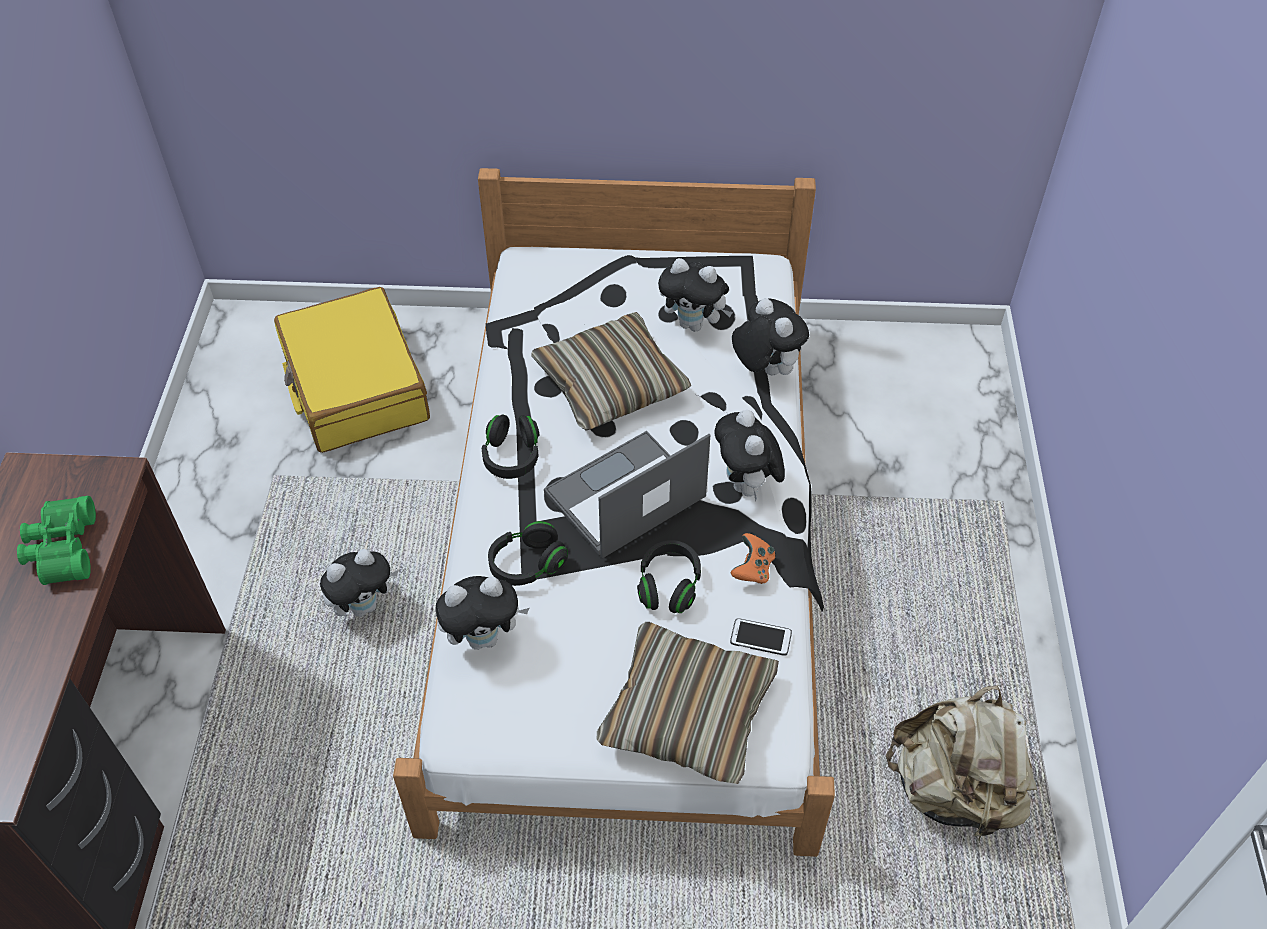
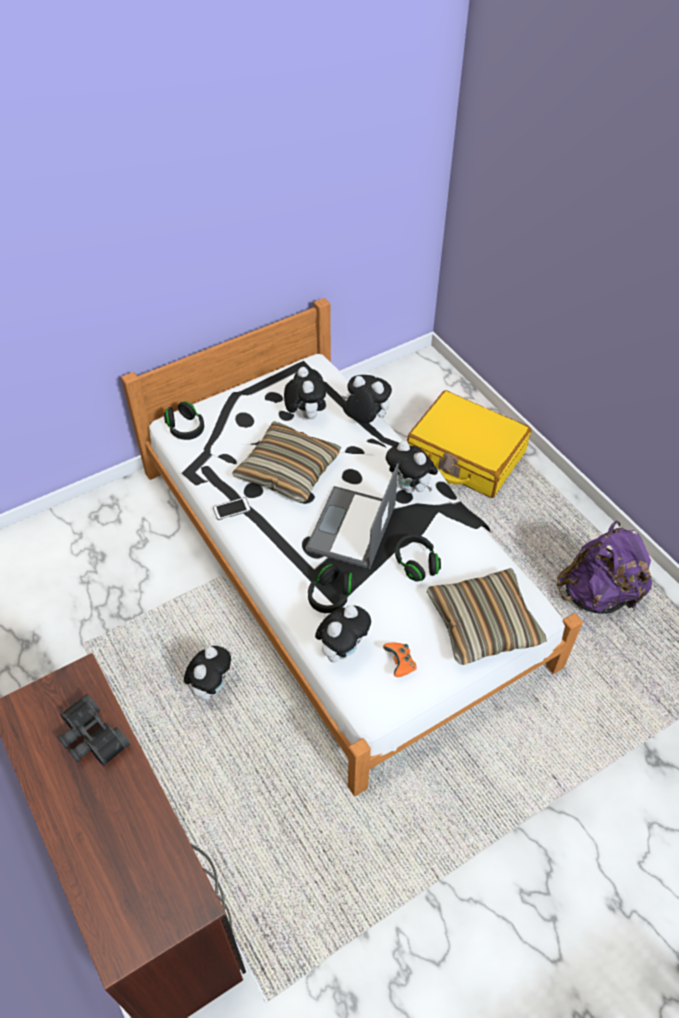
camera: 35 degrees left, 0 degrees up
green binoculars [17,496,96,585] -> black binoculars [57,694,130,766]
yellow suitcase [274,287,430,453] -> yellow suitcase moved to [407,390,531,498]
black headphones [482,415,540,479] -> black headphones moved to [164,401,204,440]
plush toy [658,258,733,332] -> plush toy turned 90 degrees counterclockwise [284,367,326,419]
phone [730,618,792,656] -> phone moved to [213,497,251,520]
orange game controller [731,533,775,584] -> orange game controller moved to [383,643,417,677]
beige backpack [886,686,1037,844] -> purple backpack [556,521,652,614]

